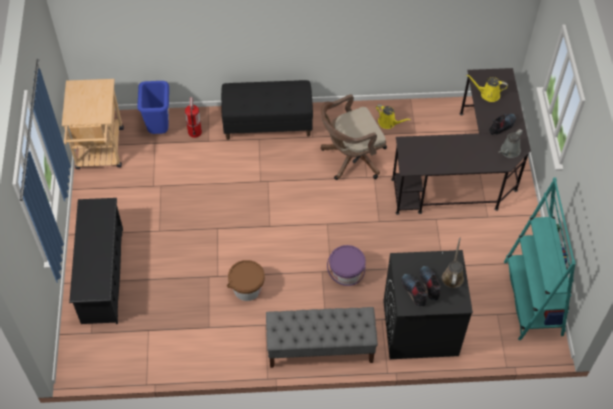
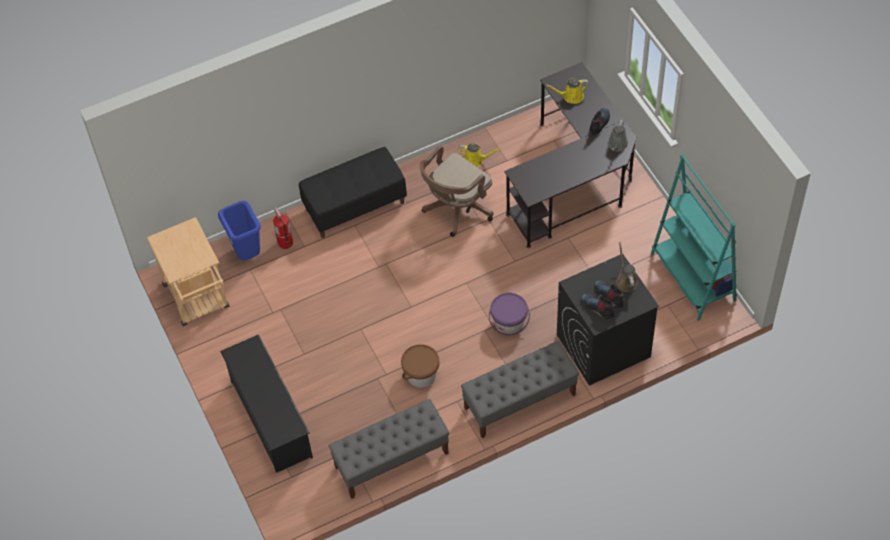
camera: 20 degrees left, 0 degrees up
none -> grey bench [328,399,450,499]

